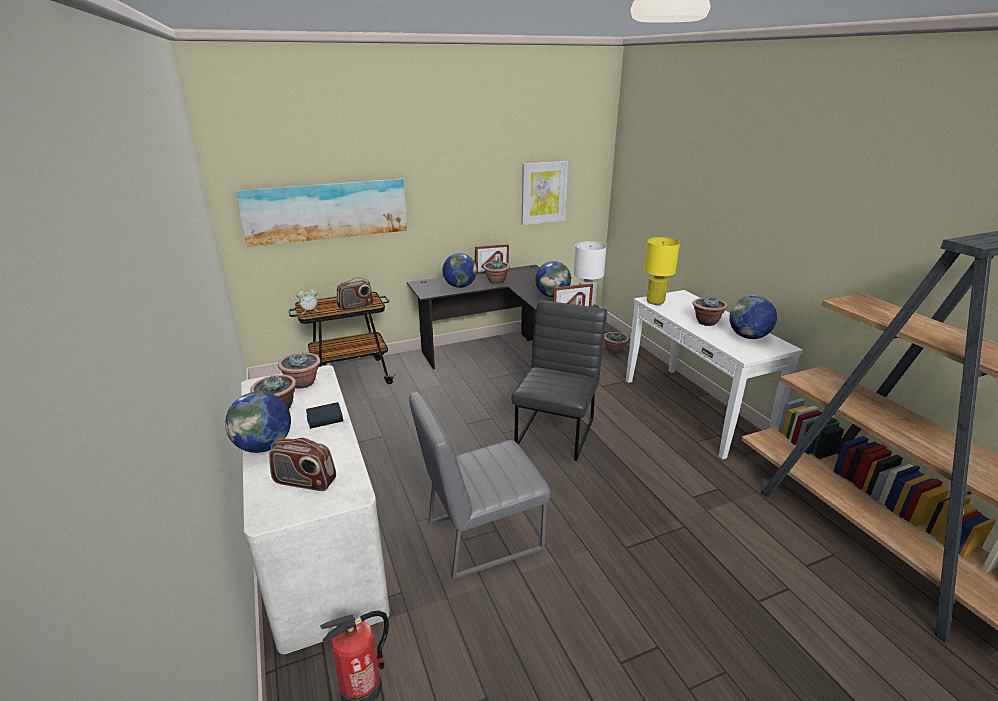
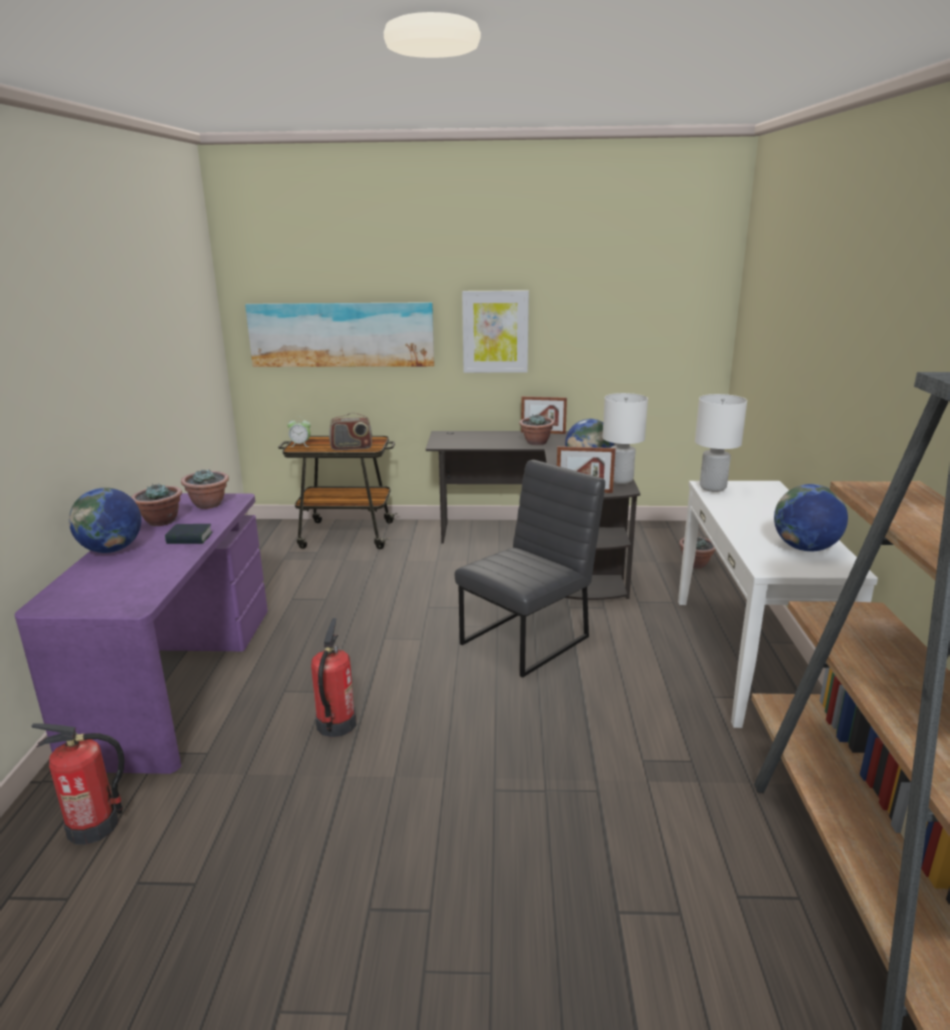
camera: 25 degrees right, 5 degrees down
white desk [241,365,390,654] -> purple desk [15,493,268,774]
radio [269,438,336,491] -> none
grey chair [409,392,550,580] -> fire extinguisher [311,618,356,737]
globe [443,253,477,288] -> none
picture [522,161,568,225] -> picture moved to [462,290,529,373]
yellow table lamp [644,237,680,305] -> white table lamp [695,394,747,492]
potted plant [692,296,728,326] -> none

